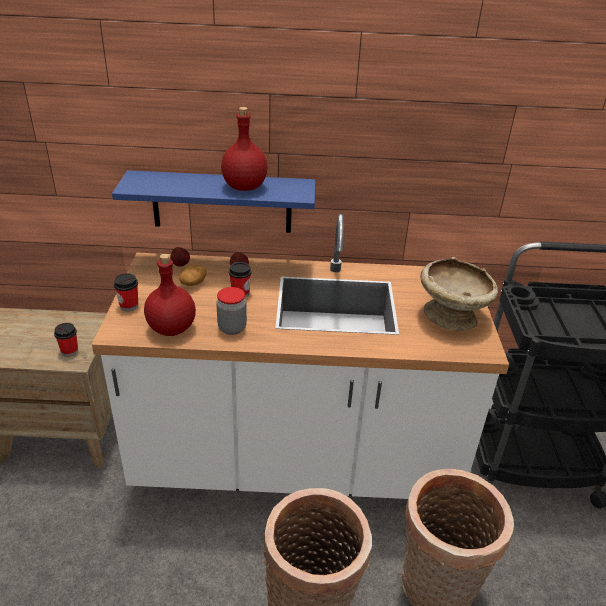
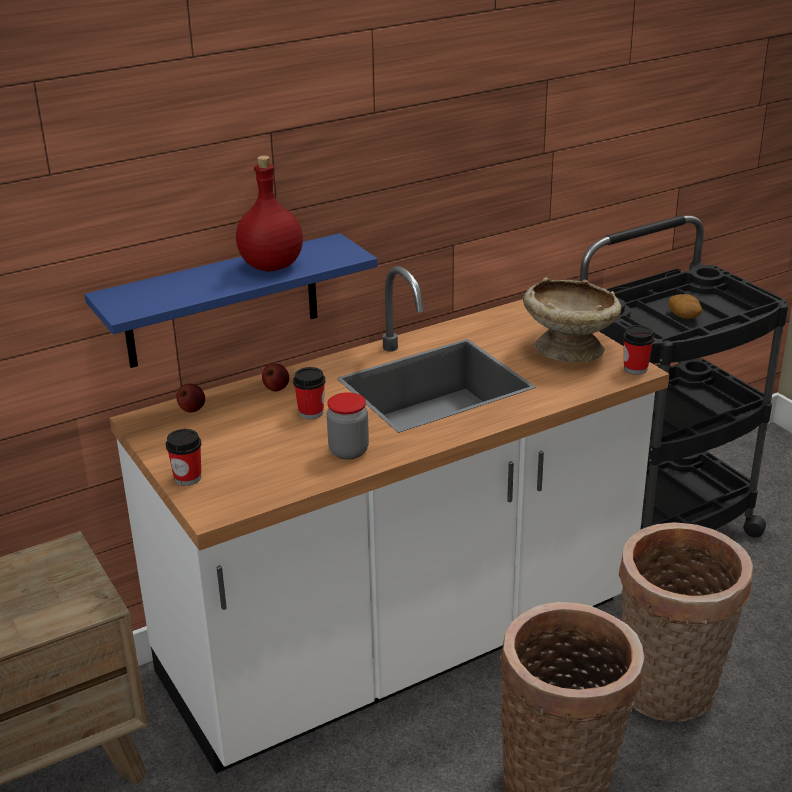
camera: 30 degrees left, 5 degrees down
cup [54,323,78,357] -> cup moved to [623,325,654,375]
red bottle [144,254,196,336] -> none
potato [179,264,207,286] -> potato moved to [668,294,702,319]

